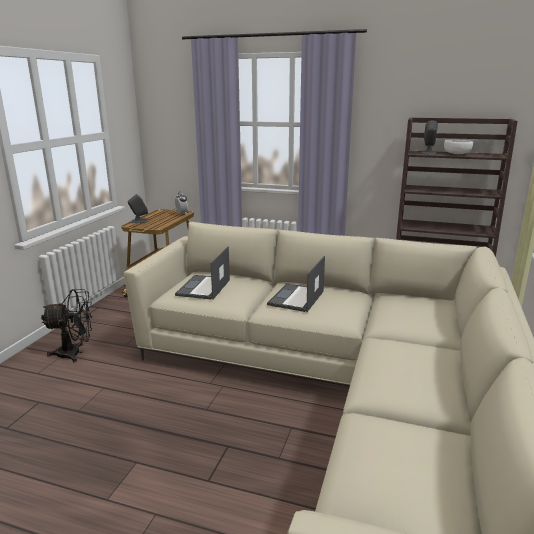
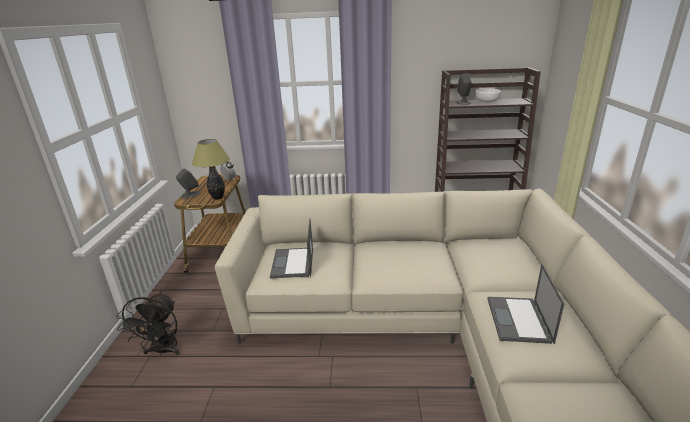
camera: 15 degrees left, 5 degrees up
black fan [41,289,93,363] -> black fan turned 120 degrees clockwise [117,292,180,357]
laptop [267,256,325,312] -> laptop moved to [487,264,565,344]
none -> table lamp [192,139,230,200]

